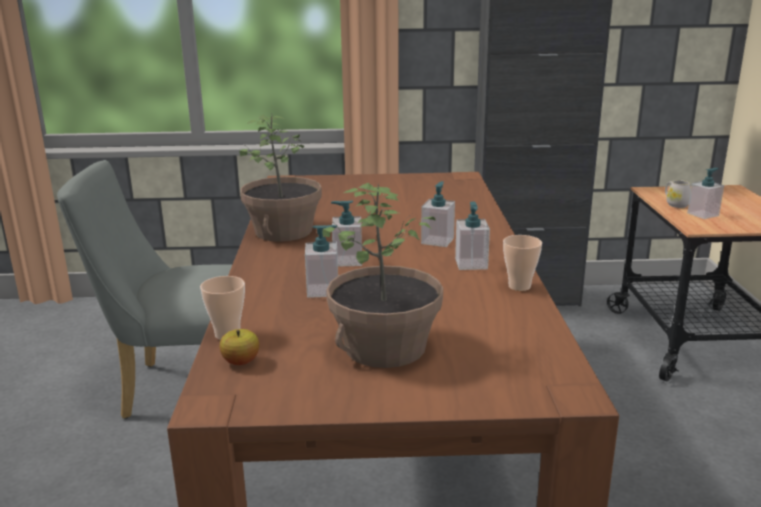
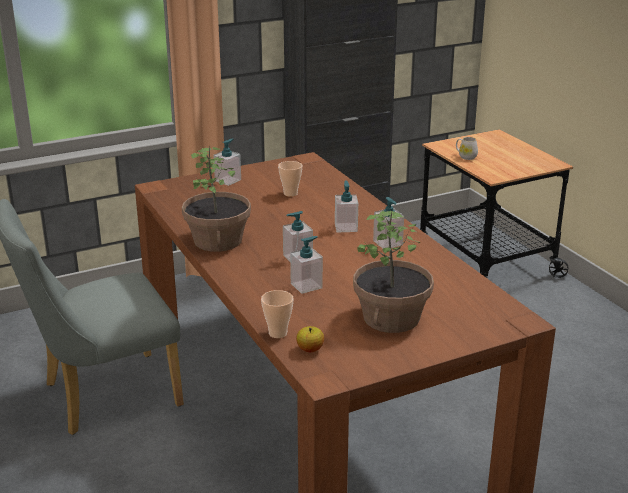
camera: 25 degrees left, 5 degrees up
cup [503,235,542,291] -> cup moved to [278,161,302,197]
soap dispenser [687,168,724,219] -> soap dispenser moved to [213,139,241,186]

